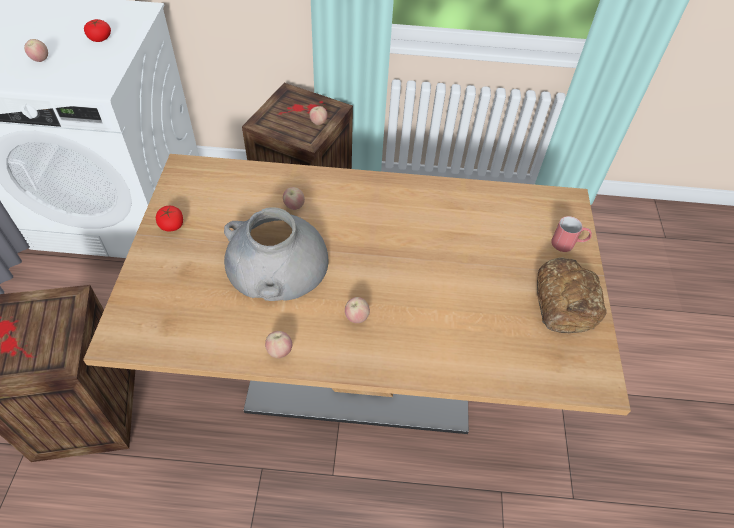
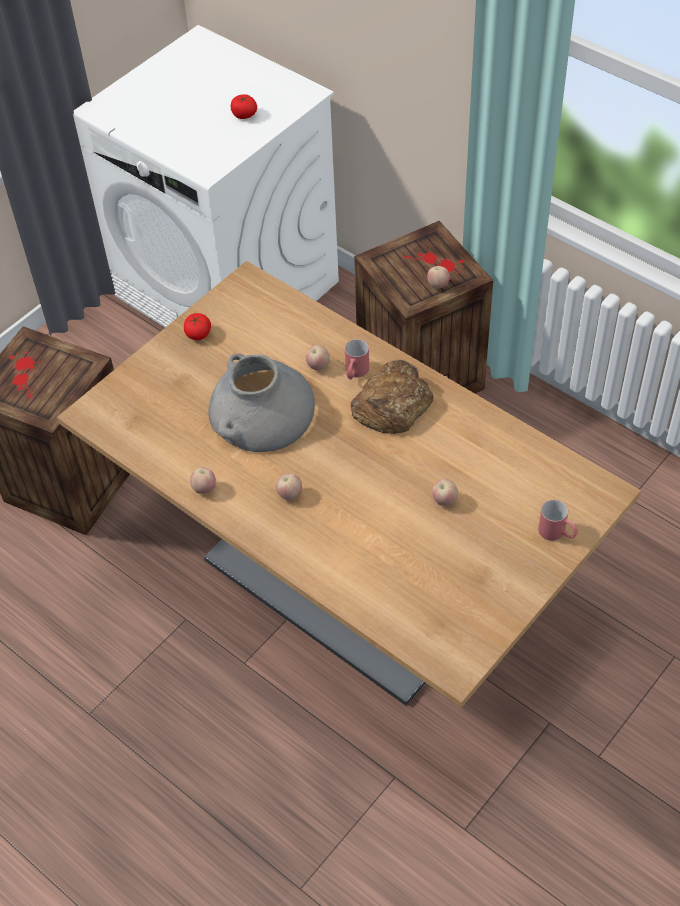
camera: 40 degrees right, 0 degrees up
apple [24,39,48,62] -> apple moved to [432,479,458,506]
bread [537,257,607,333] -> bread moved to [351,360,433,434]
none -> red mug [345,339,369,379]

